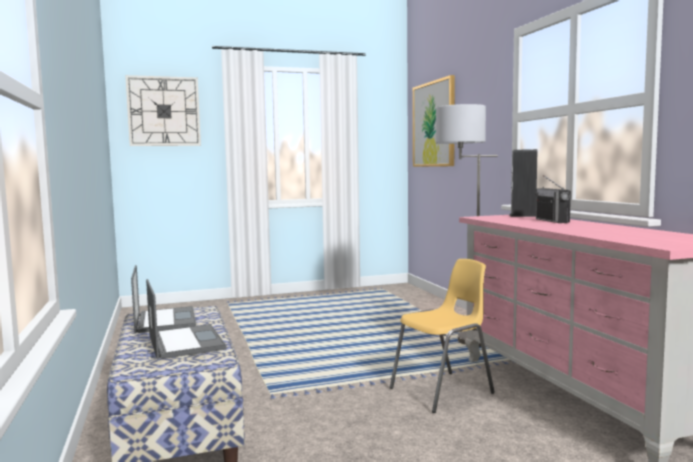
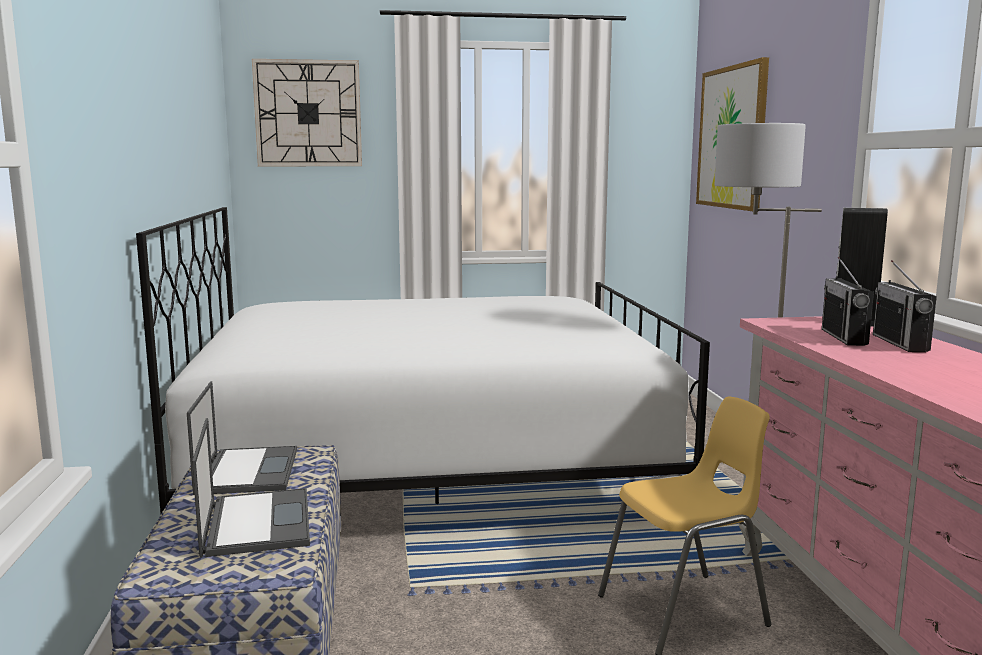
camera: 10 degrees right, 5 degrees up
none -> white bed [136,207,710,514]
none -> radio [822,257,874,346]

